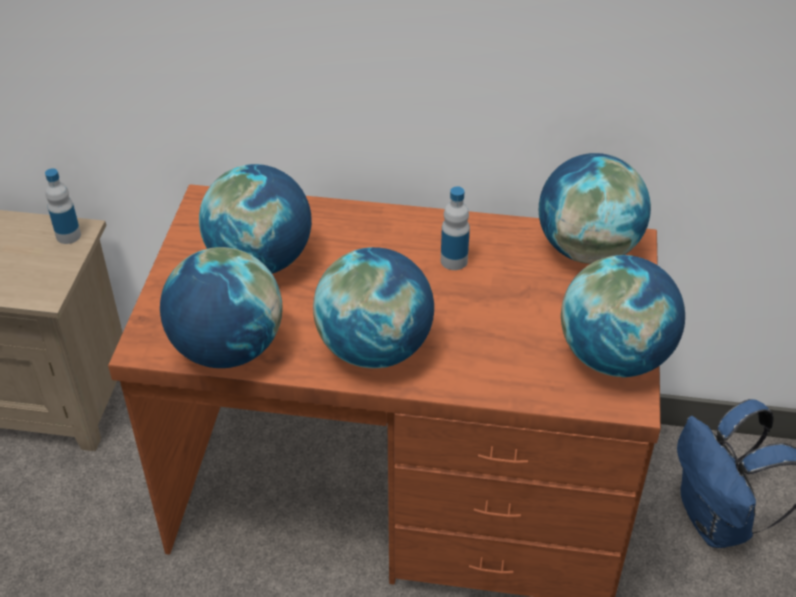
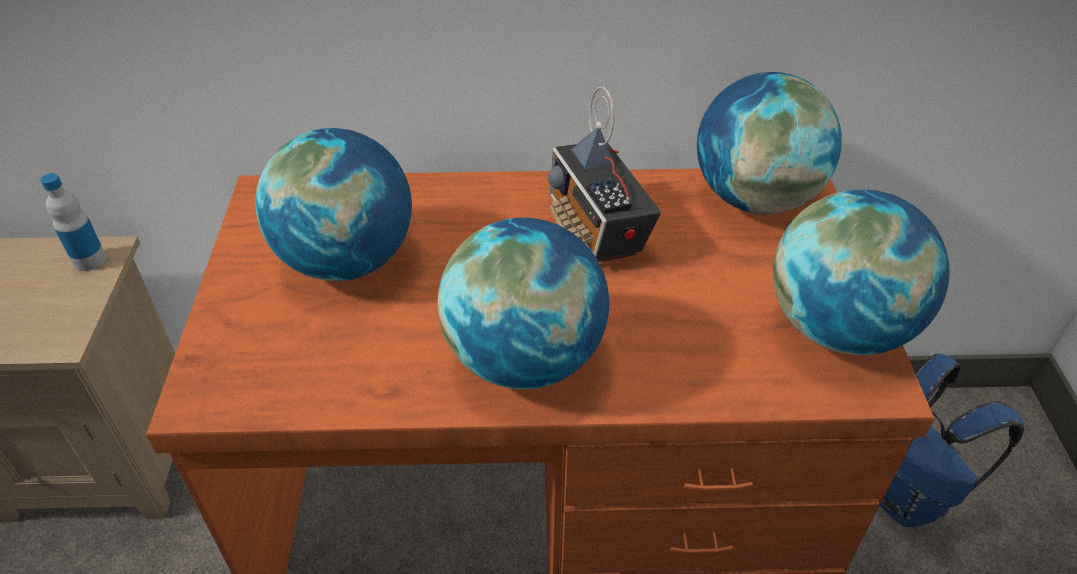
camera: 10 degrees left, 0 degrees up
globe [160,247,283,368] -> none
bottle [441,186,470,270] -> radio [547,86,661,262]

